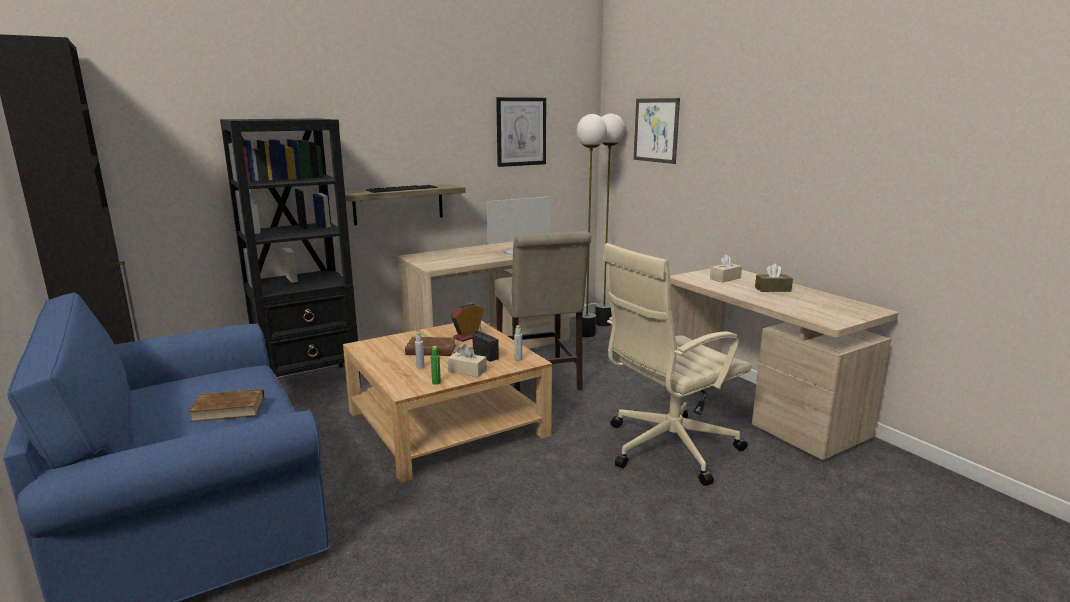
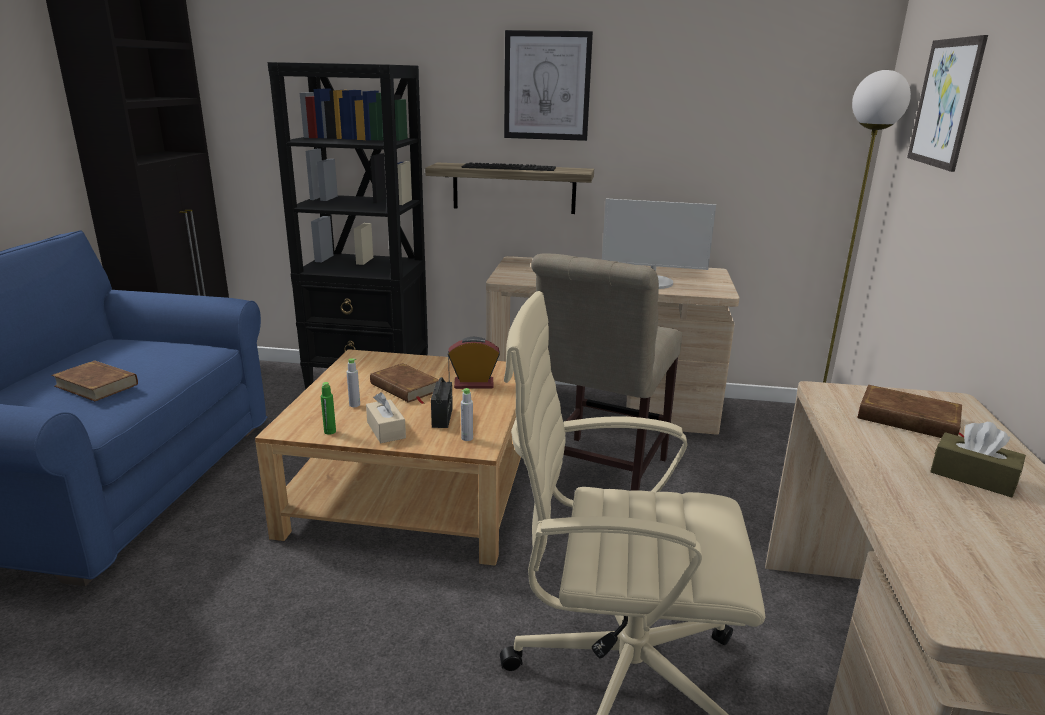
camera: 40 degrees right, 5 degrees up
picture [496,97,546,167] -> picture moved to [504,30,593,141]
floor lamp [577,114,607,337] -> none
beige tissue box [710,254,742,282] -> brown book [857,385,964,438]

